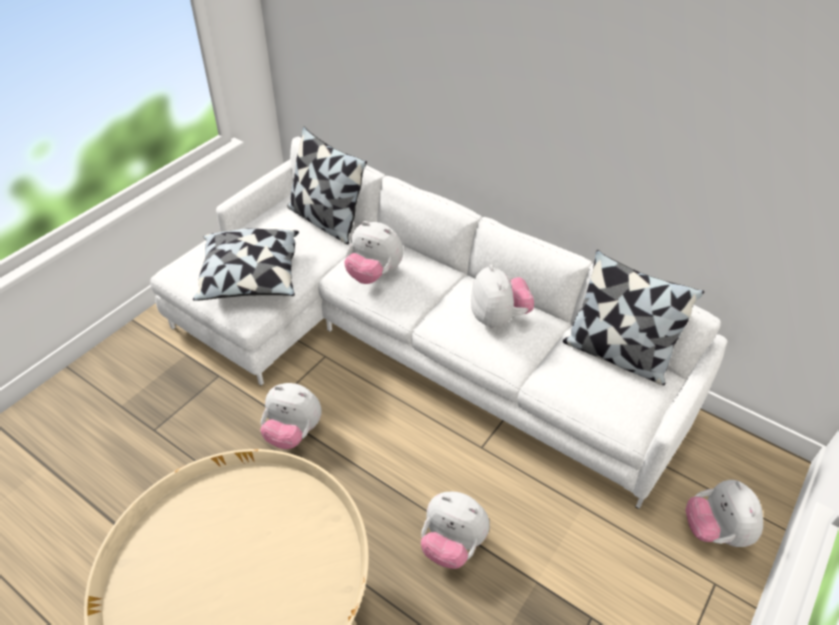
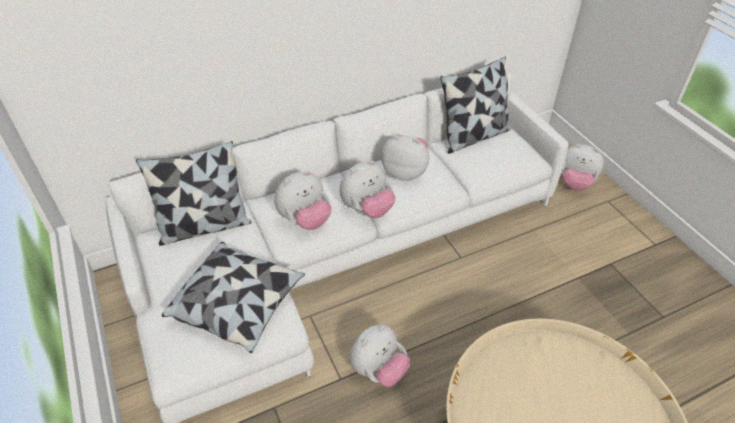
camera: 60 degrees left, 0 degrees up
plush toy [421,492,490,569] -> plush toy moved to [340,161,395,218]

